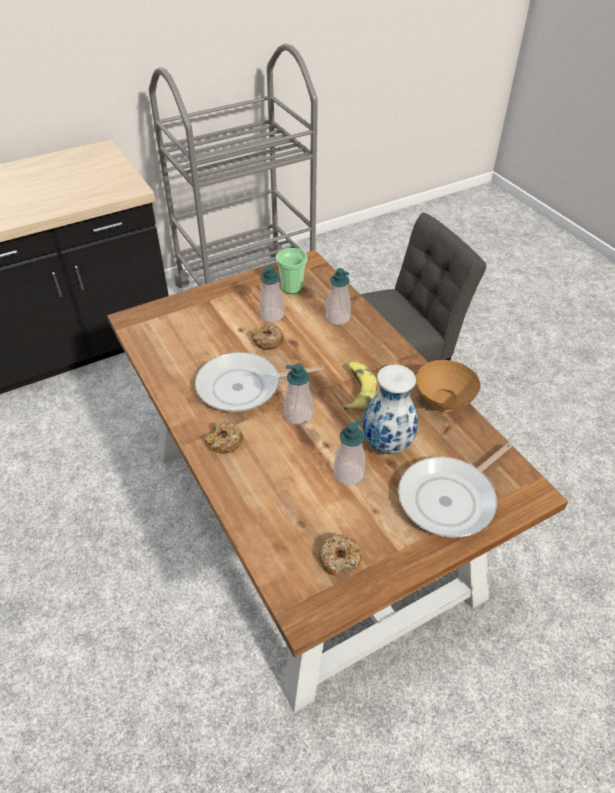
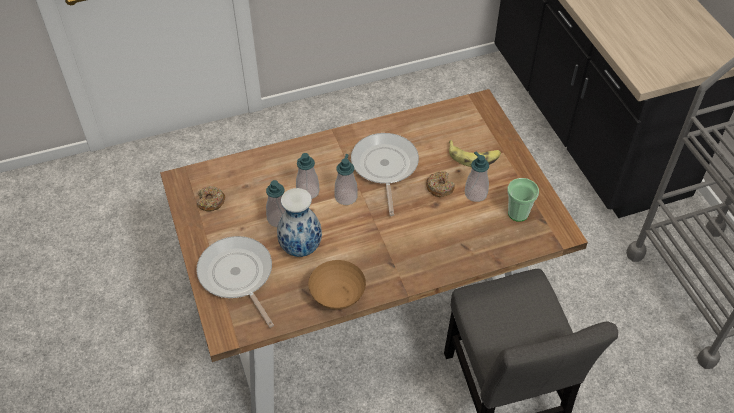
camera: 100 degrees right, 5 degrees up
donut [205,422,243,453] -> none
soap dispenser [326,268,351,325] -> soap dispenser moved to [296,153,320,199]
banana [342,362,377,410] -> banana moved to [449,140,501,167]

